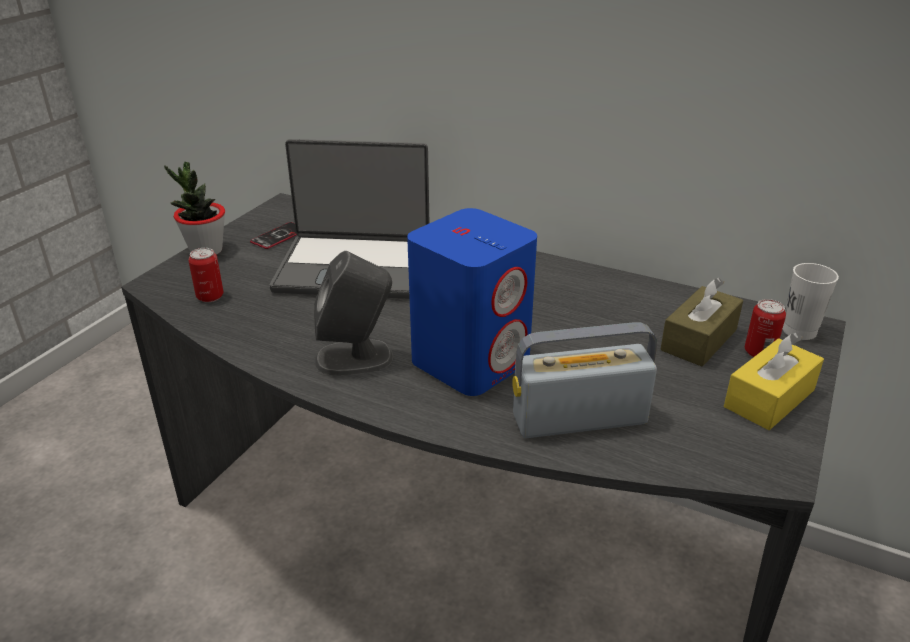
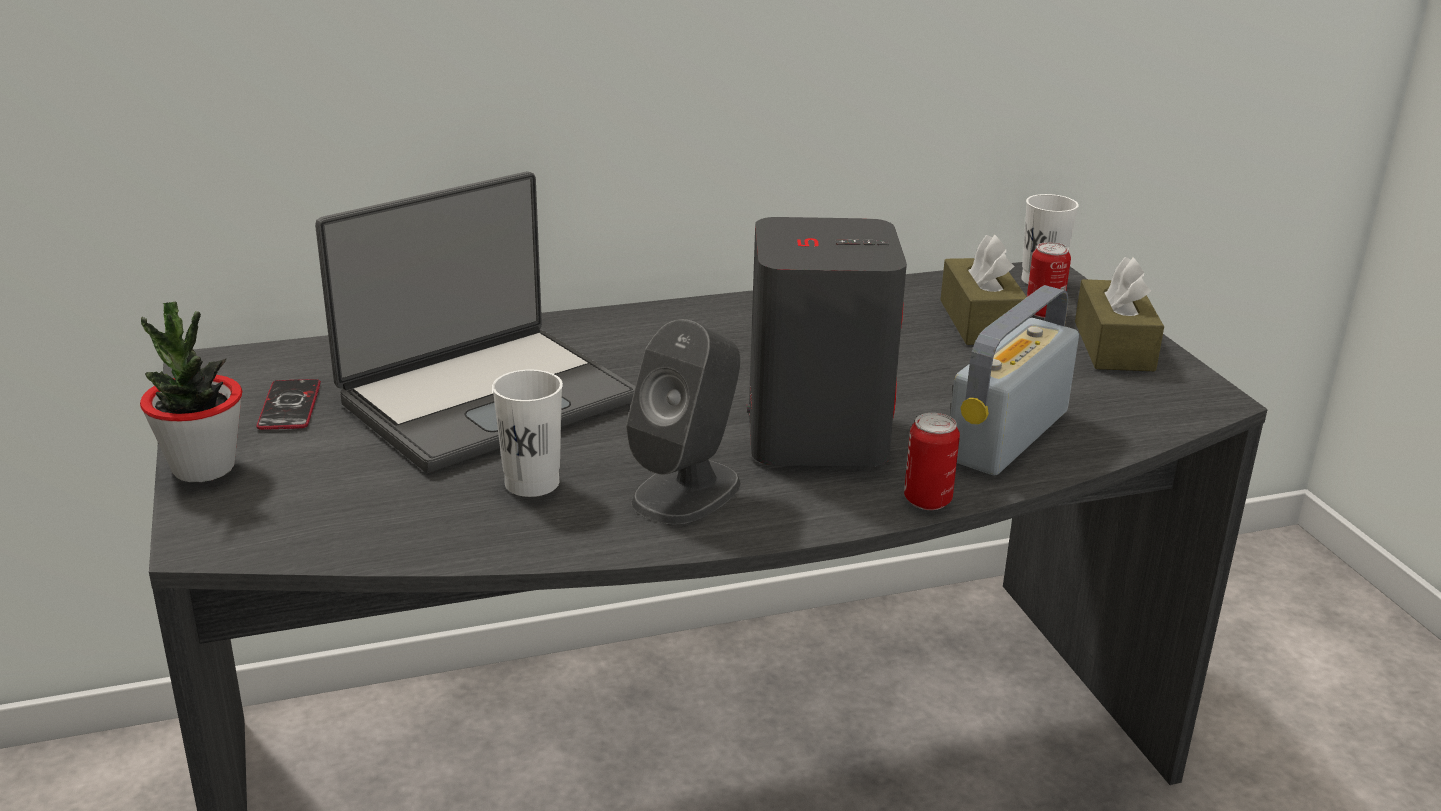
camera: 45 degrees left, 5 degrees down
can [188,248,224,302] -> can moved to [904,413,960,510]
blue speaker [407,208,537,396] -> grey speaker [746,217,907,467]
yellow tissue box [724,332,824,430] -> brown tissue box [1075,257,1164,371]
none -> white cup [492,370,563,497]

